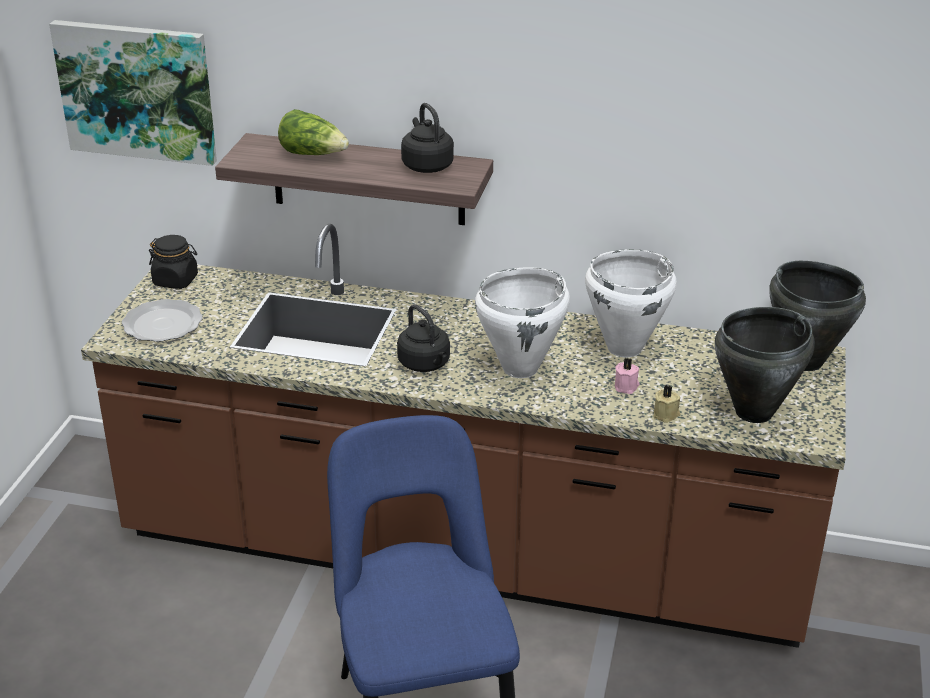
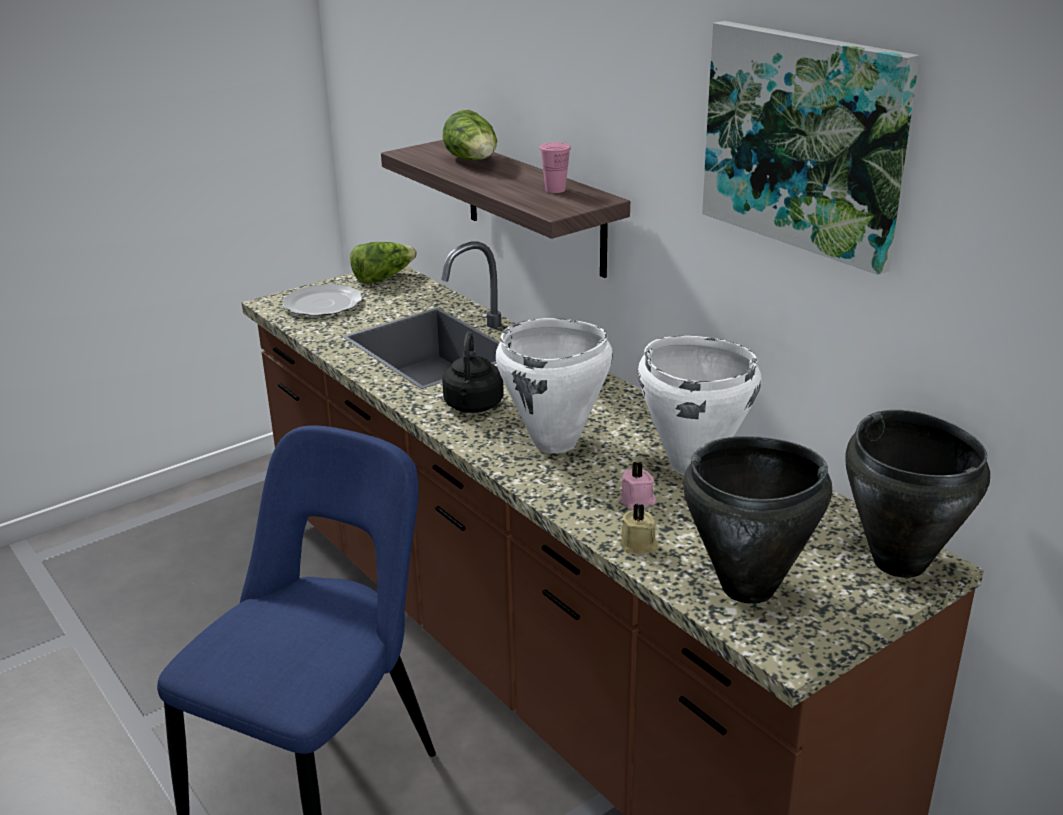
camera: 40 degrees right, 5 degrees down
picture [49,20,217,166] -> picture moved to [702,21,920,275]
black jar [149,235,198,289] -> lettuce [350,242,417,284]
black kettle [401,103,454,173] -> pink cup [539,142,571,193]

